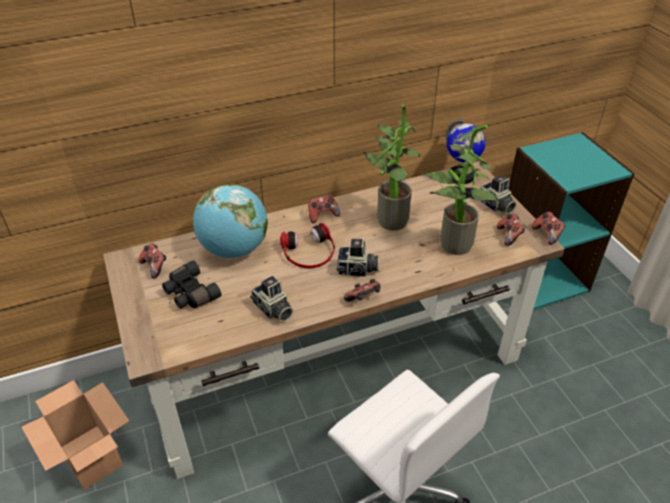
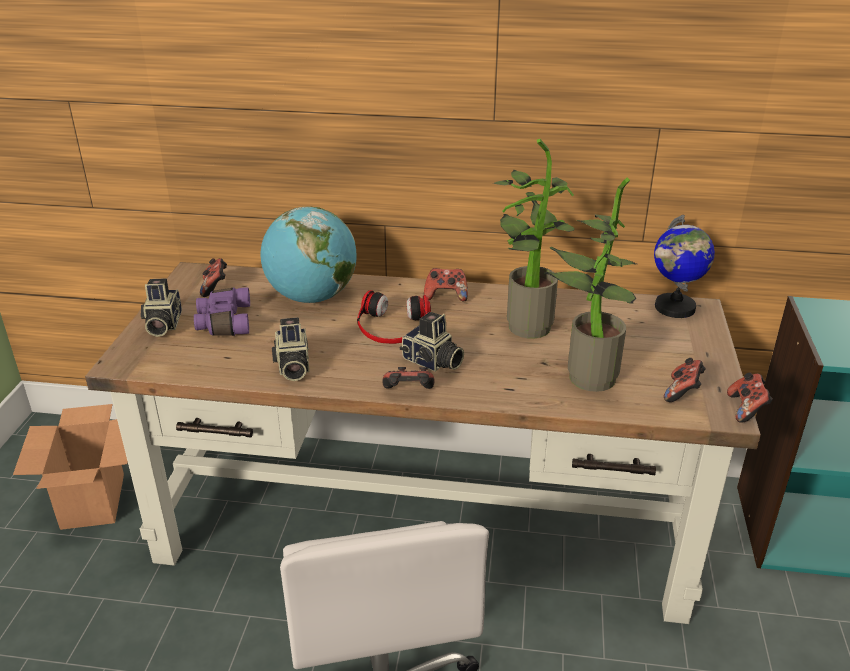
camera: 30 degrees right, 10 degrees down
black binoculars [162,260,222,309] -> purple binoculars [194,287,250,336]
camera [479,175,517,214] -> camera moved to [141,278,182,337]

